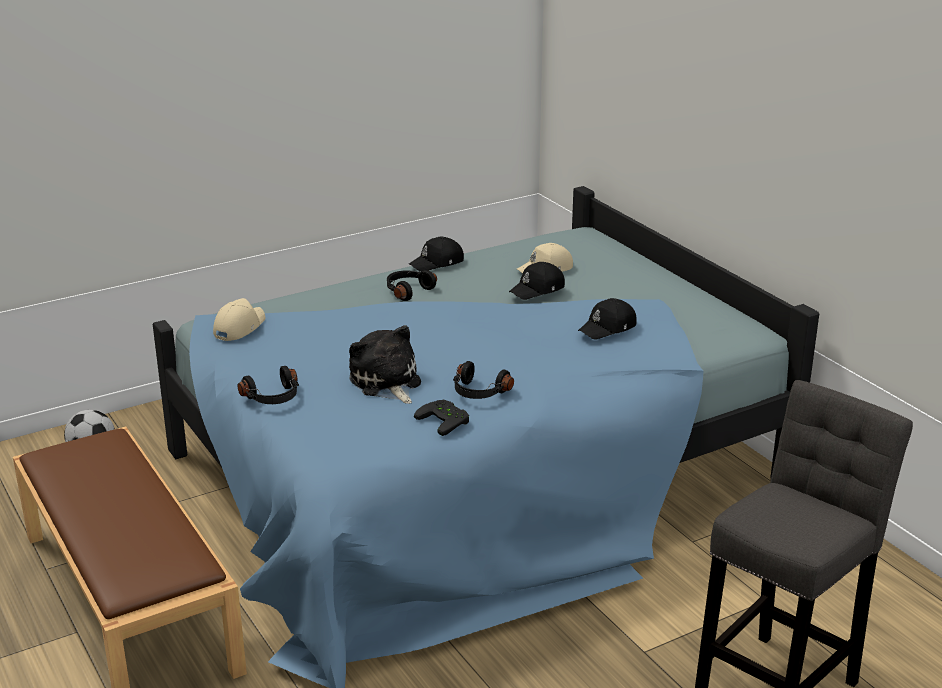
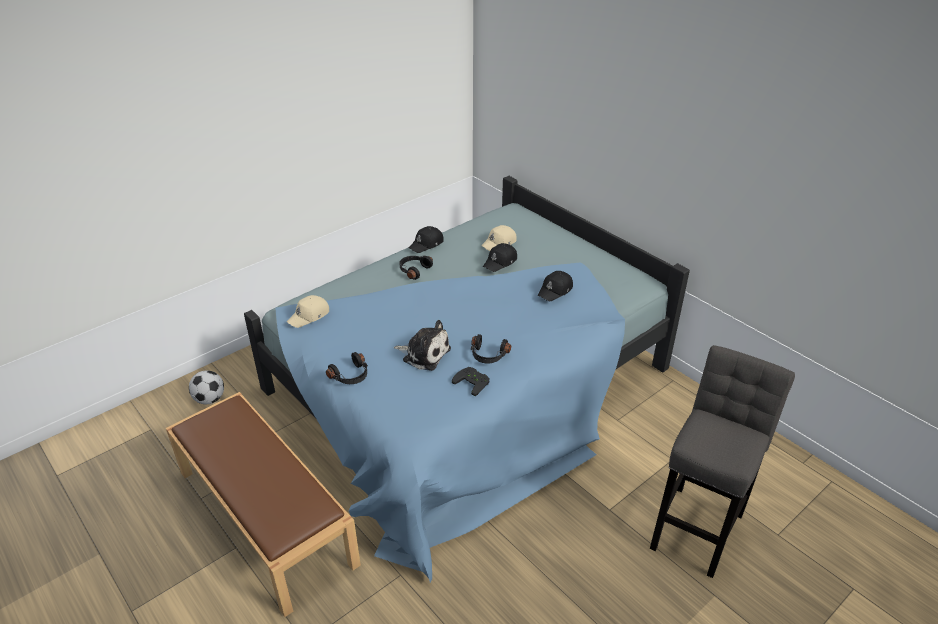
camera: 10 degrees left, 10 degrees up
beige cap [213,298,265,341] -> beige cap turned 150 degrees counterclockwise [287,295,329,328]
plush toy [349,325,421,404] -> plush toy turned 150 degrees clockwise [393,320,451,371]

